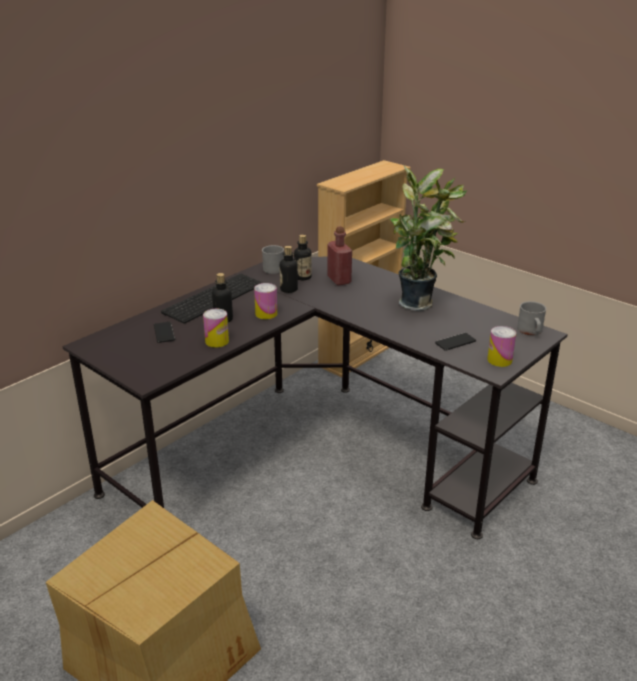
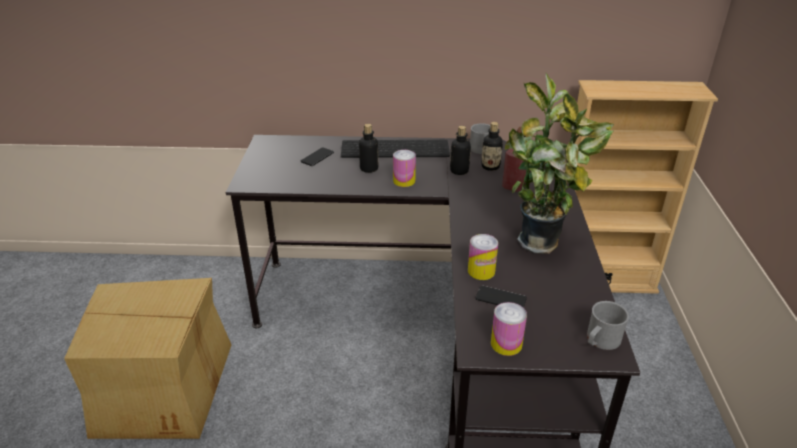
camera: 50 degrees right, 5 degrees up
can [203,309,229,348] -> can moved to [468,234,498,280]

